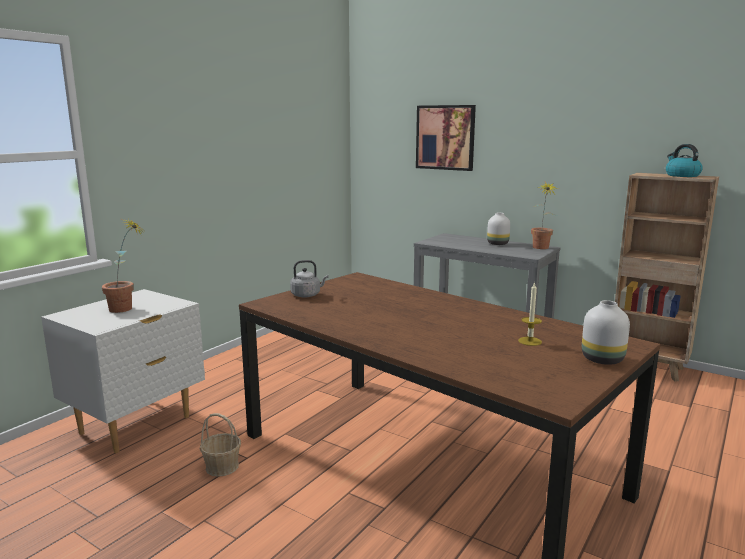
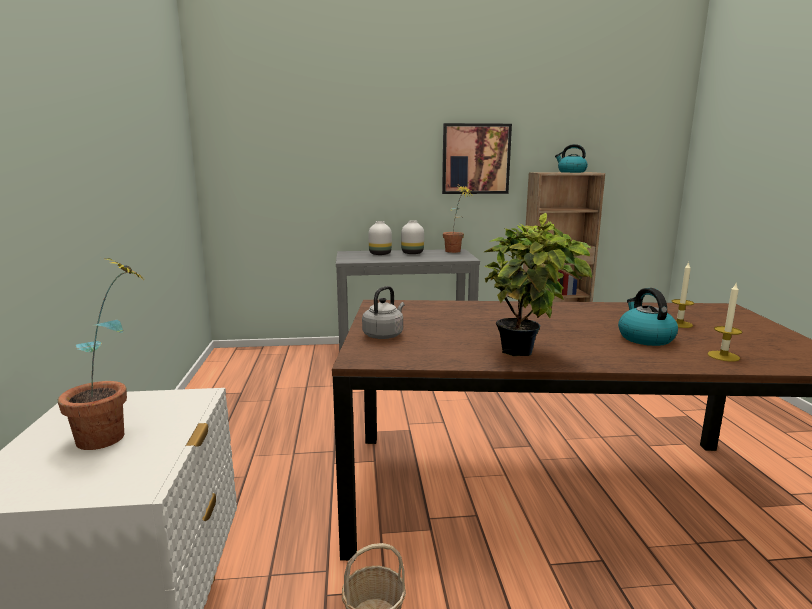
camera: 40 degrees left, 0 degrees up
picture [416,105,476,171] -> picture moved to [442,123,512,194]
white vase [582,300,630,365] -> white vase moved to [368,221,392,255]
none -> potted plant [484,213,592,356]
none -> kettle [618,288,678,346]
none -> candle [707,283,742,362]

